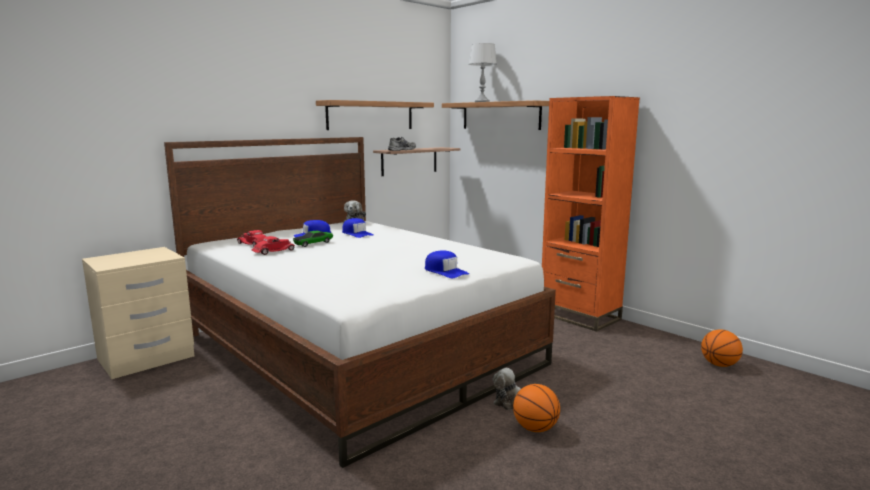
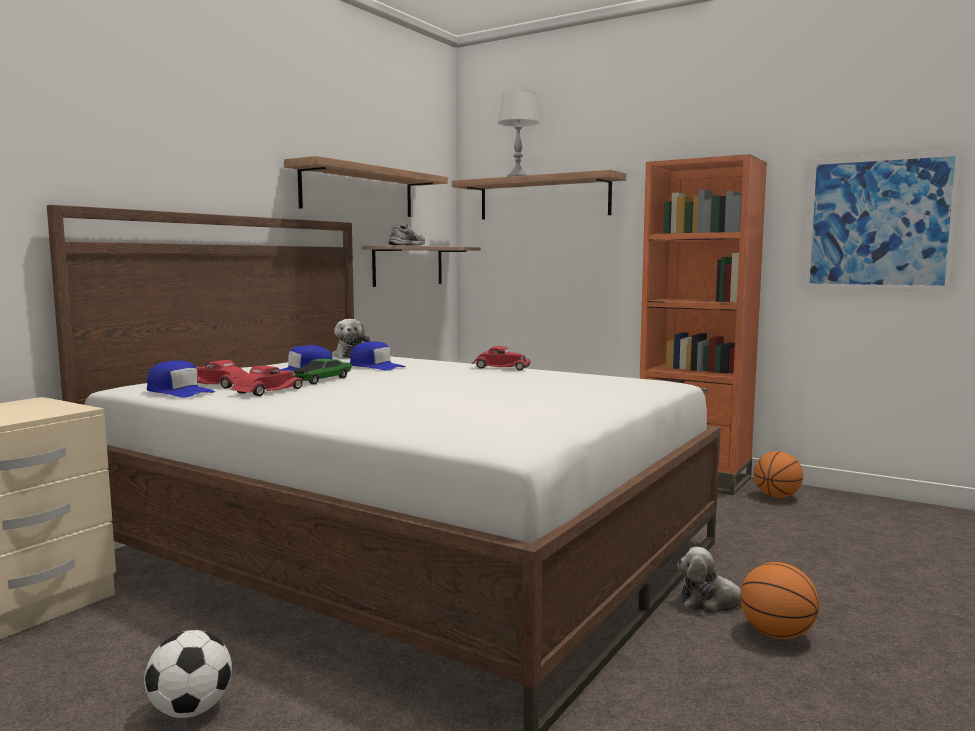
camera: 15 degrees left, 5 degrees down
blue cap [425,250,469,278] -> blue cap moved to [147,360,215,398]
basketball [701,329,743,367] -> basketball moved to [753,451,803,498]
none -> football [144,630,232,718]
none -> red toy car [471,346,531,370]
none -> picture [804,150,963,291]

